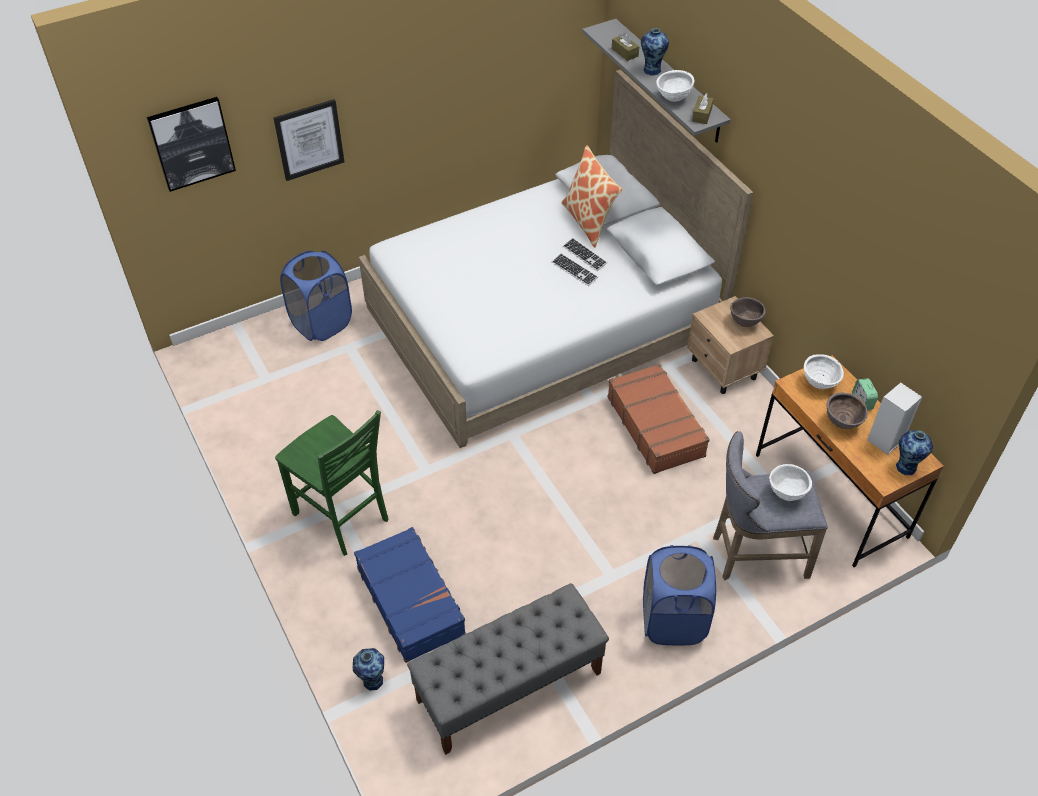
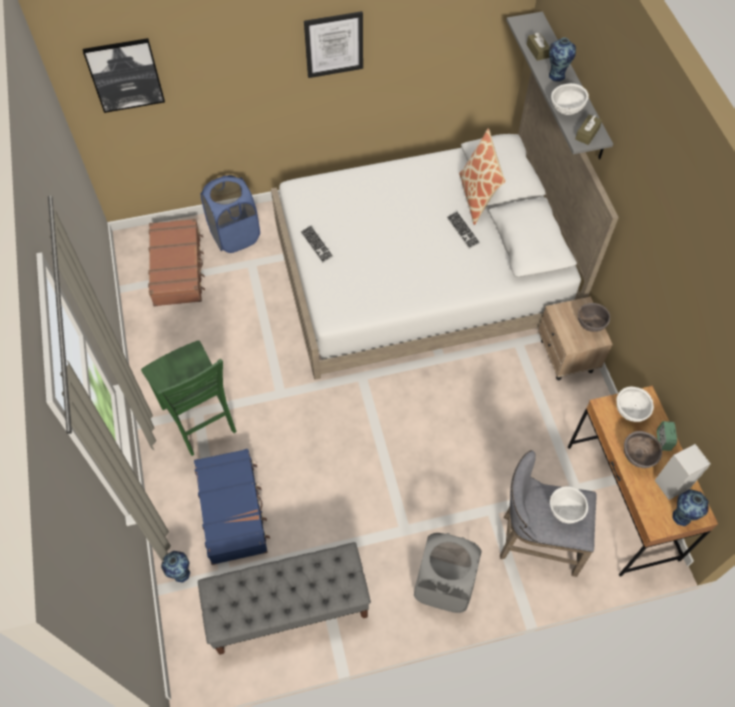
camera: 15 degrees right, 10 degrees up
picture [274,99,344,181] -> picture moved to [304,11,363,78]
keyboard [552,253,598,286] -> keyboard moved to [300,225,334,263]
brown suitcase [608,364,710,474] -> brown suitcase moved to [148,219,205,306]
blue laundry basket [643,545,716,645] -> grey laundry basket [414,533,482,613]

